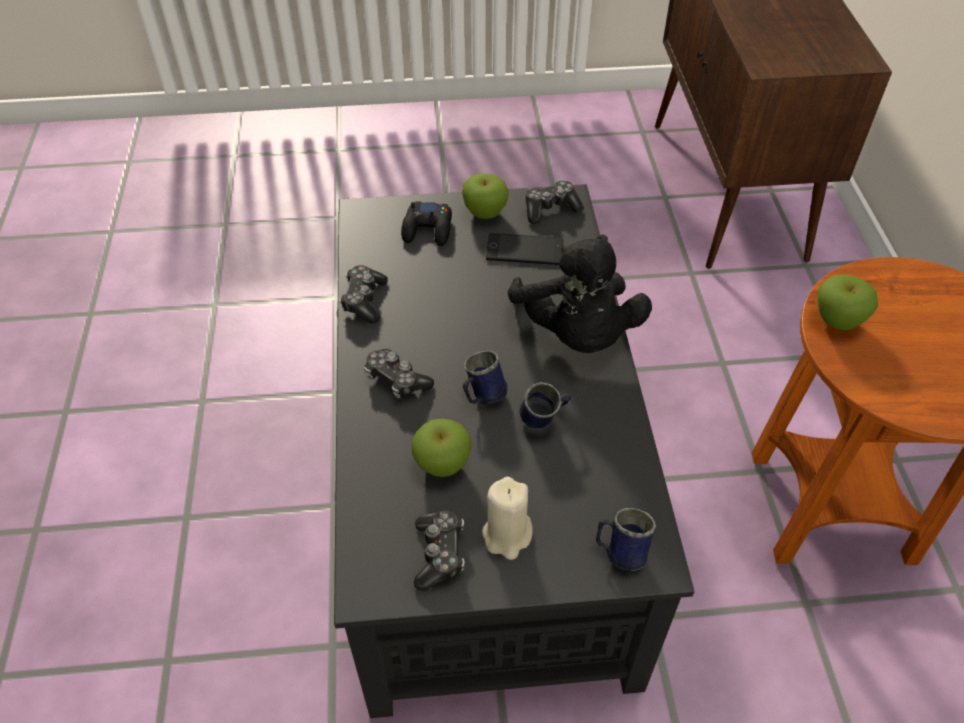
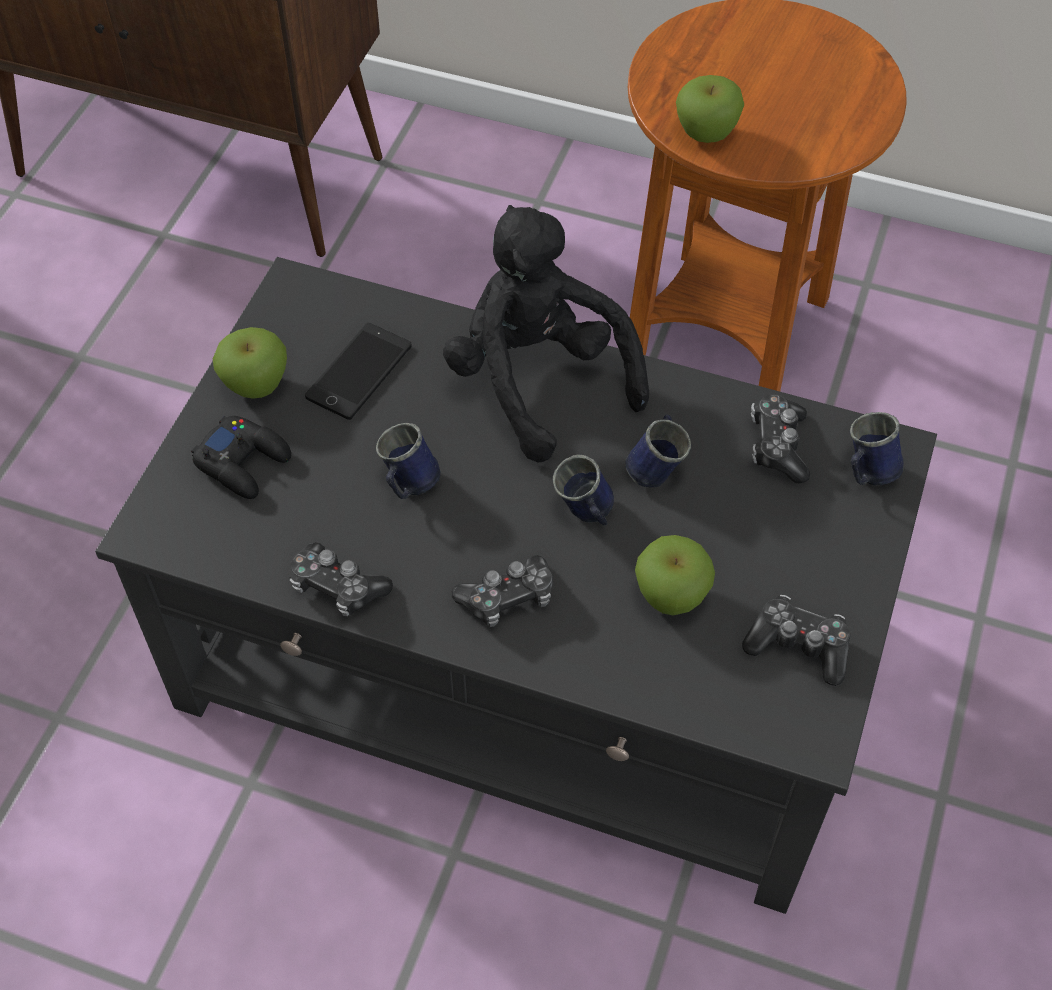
camera: 65 degrees left, 5 degrees up
beige candle [482,477,533,560] -> none
black plush toy [508,235,652,353] -> black plush toy turned 135 degrees counterclockwise [443,205,649,462]
game controller [526,180,584,224] -> game controller moved to [751,394,810,483]
none -> blue mug [376,423,441,499]

